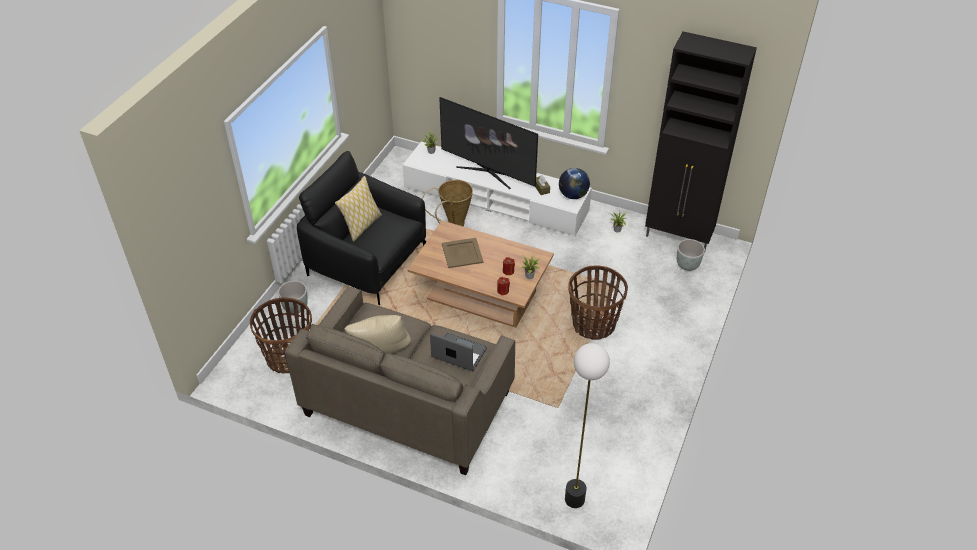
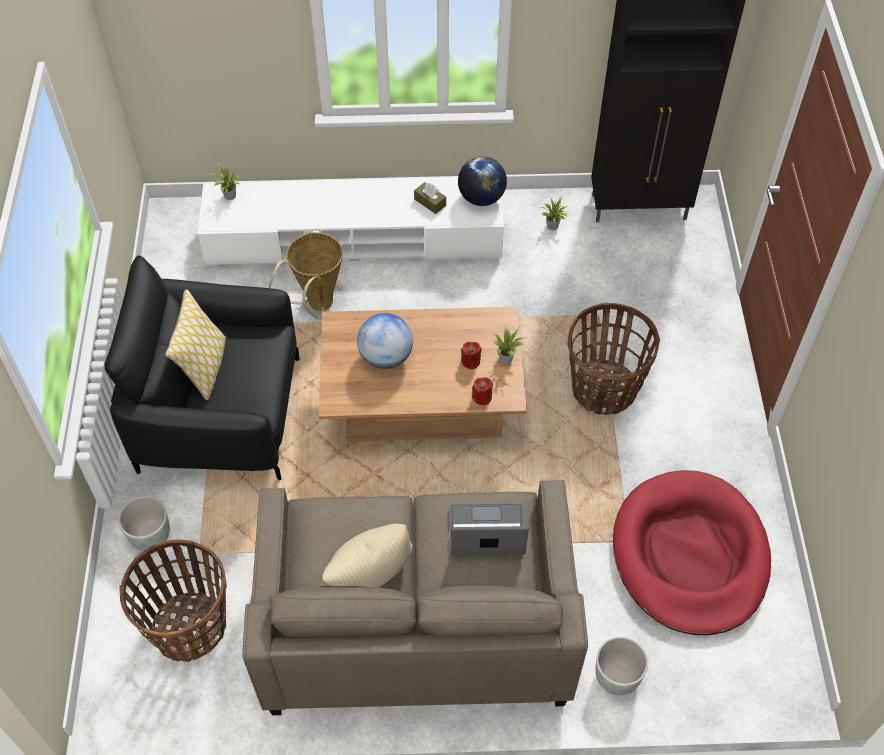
camera: 25 degrees left, 10 degrees up
television [439,97,538,189] -> none
beige tray [442,238,484,268] -> globe [357,313,413,369]
floor lamp [565,343,610,508] -> none
grey planter [677,239,705,271] -> grey planter moved to [595,637,648,695]
none -> red dog bed [613,470,771,635]

